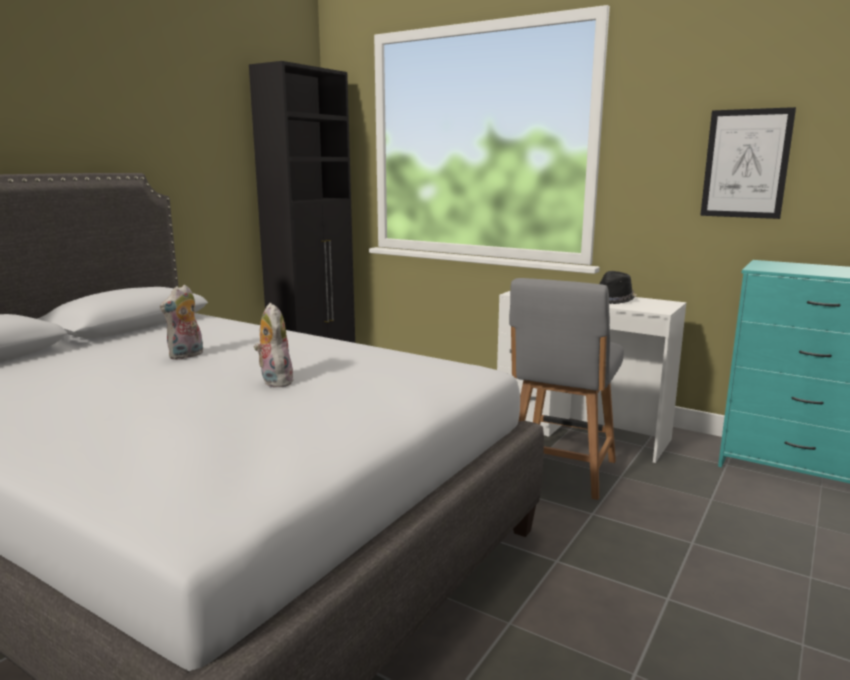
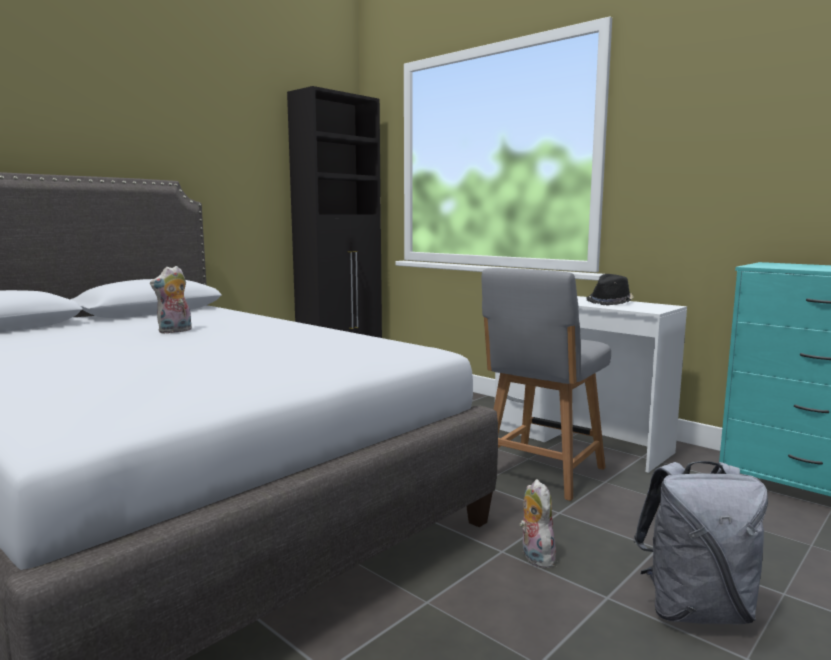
camera: 10 degrees right, 5 degrees down
plush toy [254,303,293,387] -> plush toy moved to [519,479,556,568]
picture [700,107,796,219] -> none
none -> grey backpack [633,461,768,624]

